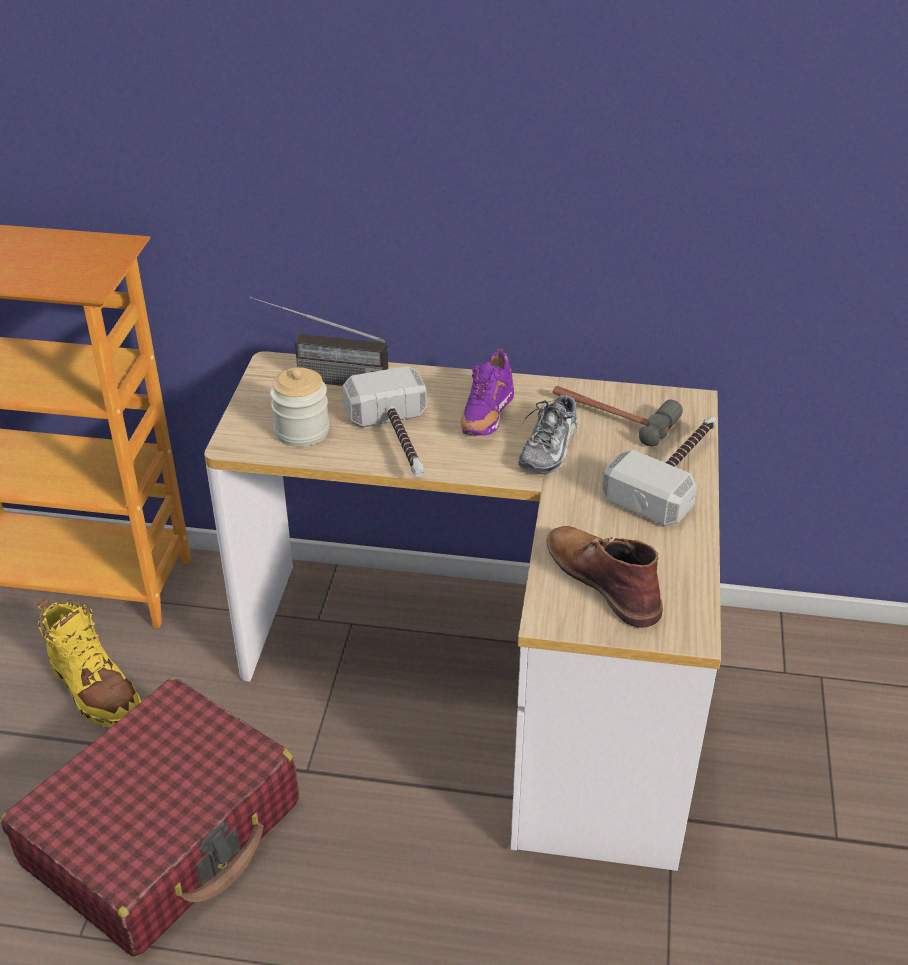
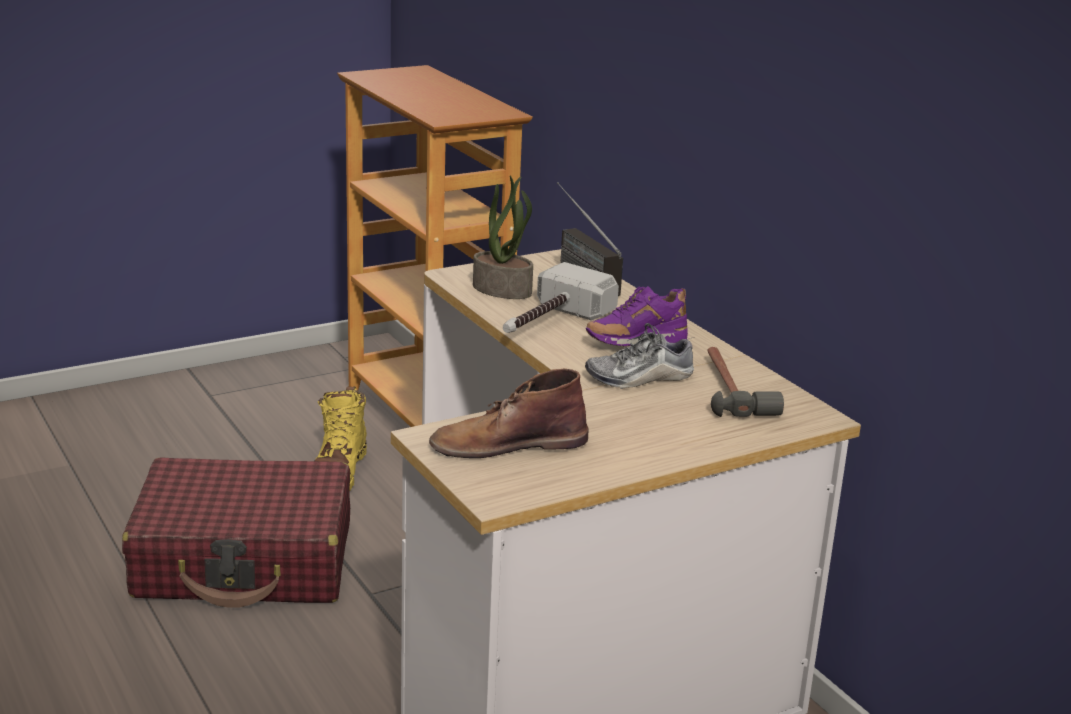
camera: 50 degrees right, 15 degrees down
jar [270,367,330,447] -> potted plant [473,176,533,299]
brown boot [547,526,663,628] -> brown boot turned 120 degrees counterclockwise [429,368,588,458]
hammer [602,416,717,526] -> none

